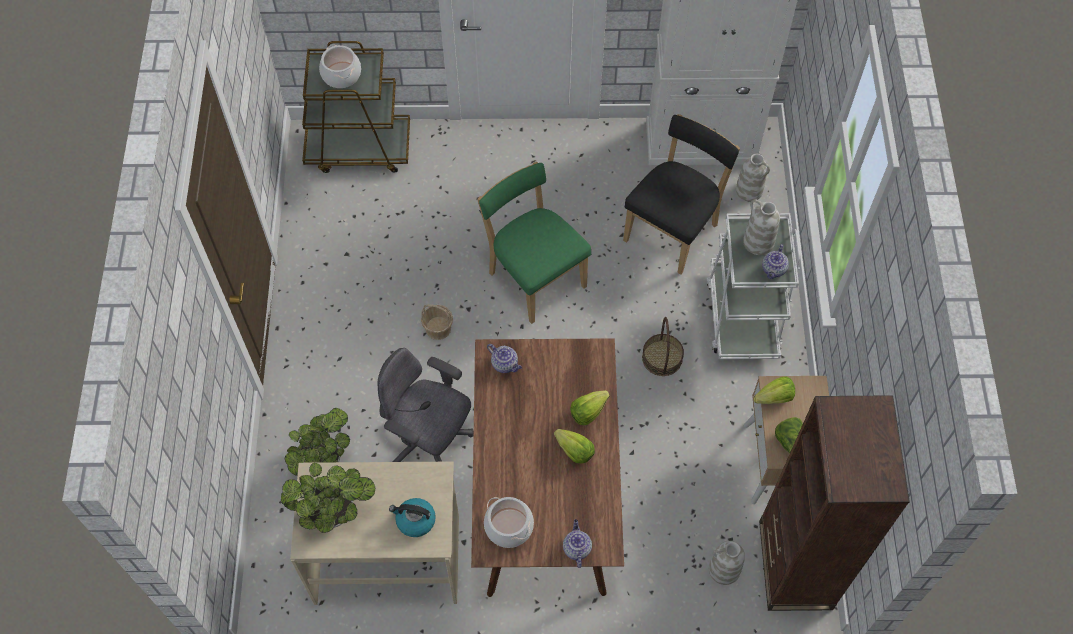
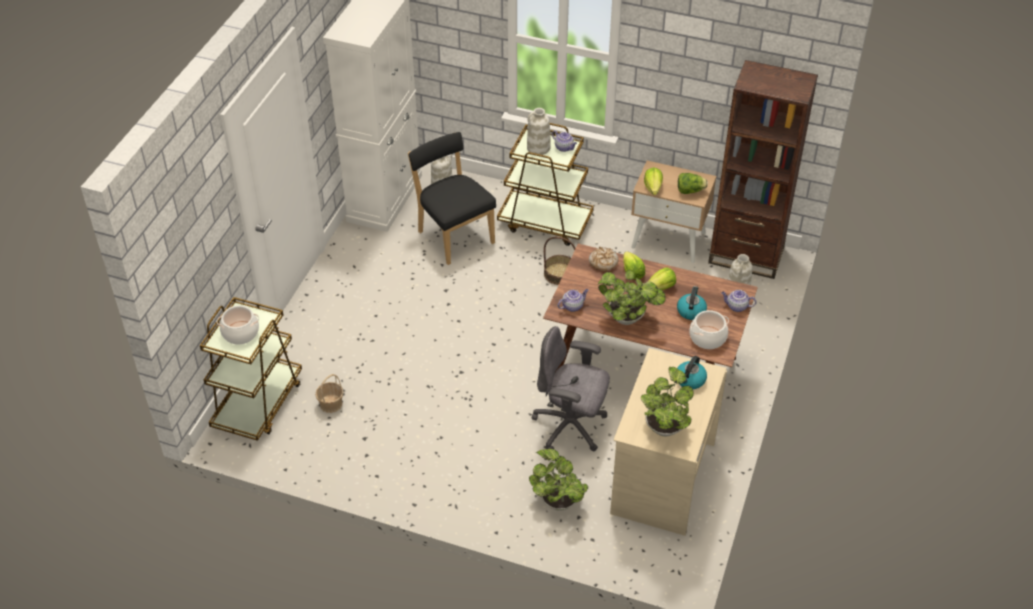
camera: 70 degrees left, 15 degrees down
grey office chair [378,348,474,462] -> grey office chair turned 60 degrees clockwise [531,326,610,451]
basket [421,304,453,340] -> basket moved to [315,374,344,413]
green chair [477,162,591,324] -> none
white cart [707,213,800,359] -> brown cart [497,123,594,246]
none -> bread [589,247,619,271]
none -> potted plant [598,270,666,325]
none -> kettle [677,286,707,320]

